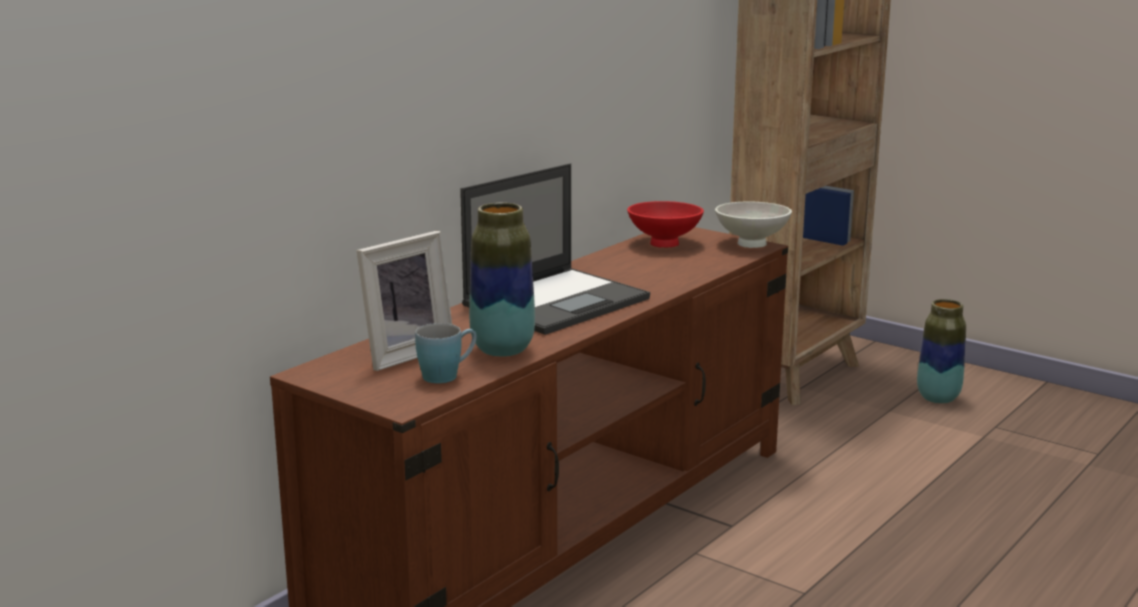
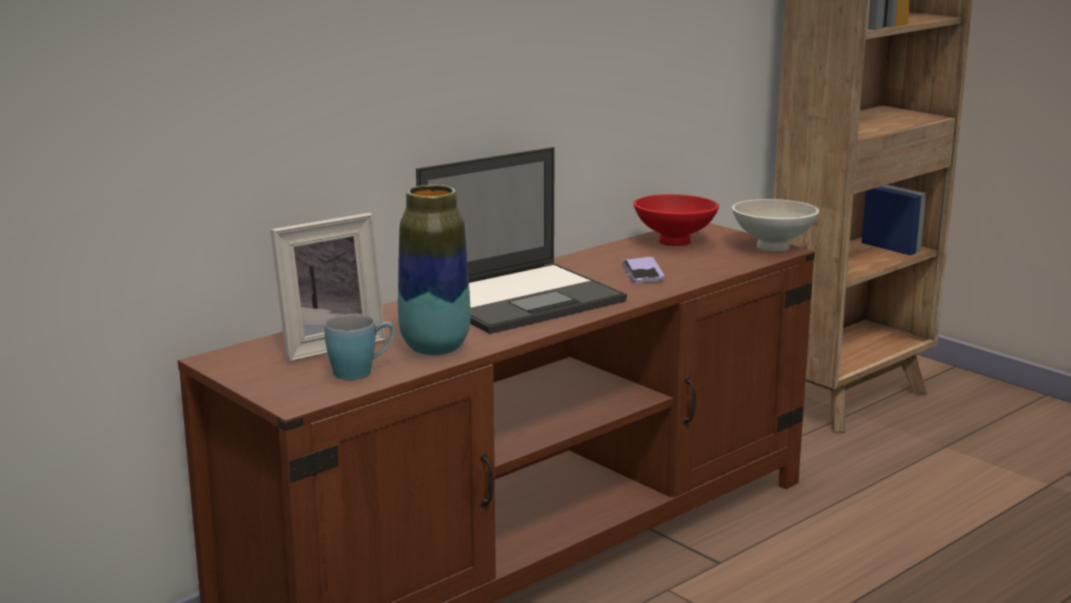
camera: 10 degrees right, 0 degrees up
vase [917,299,966,404] -> none
none -> phone [622,257,665,283]

